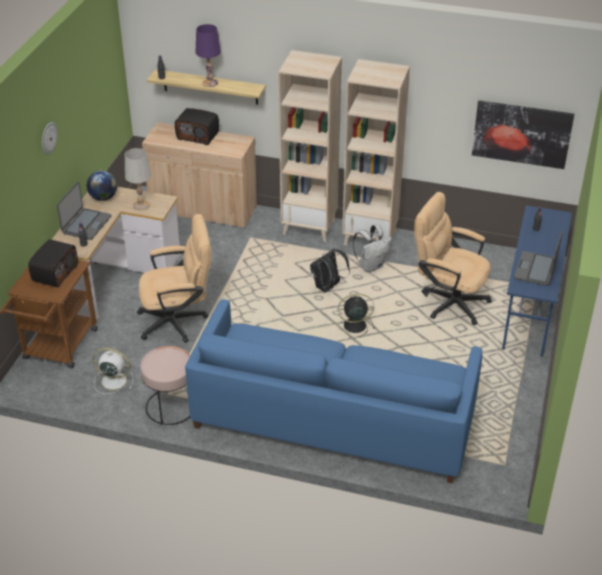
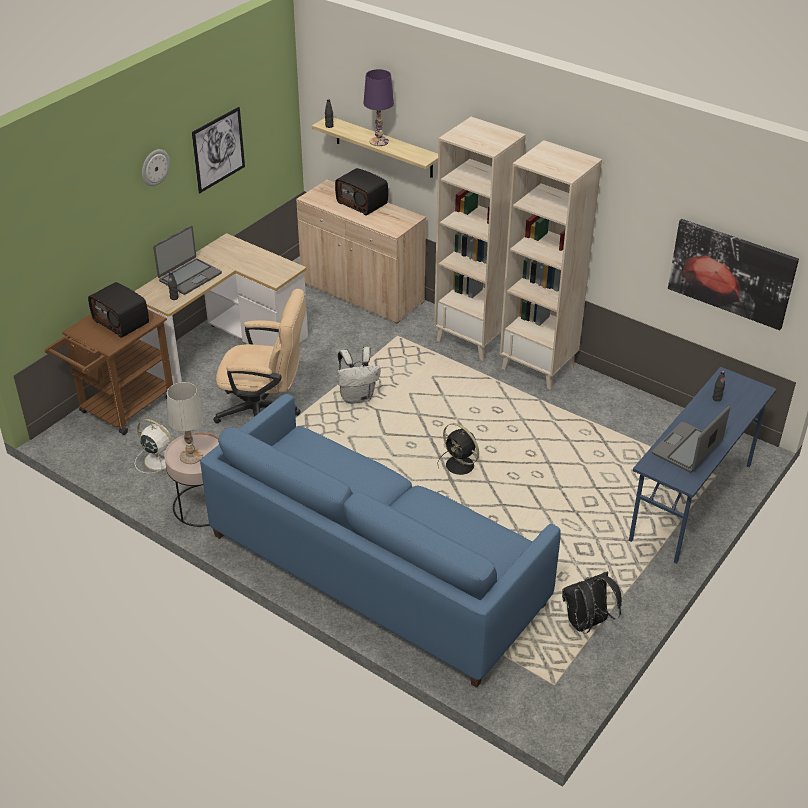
camera: 20 degrees right, 0 degrees up
radio [28,239,78,287] -> radio turned 90 degrees clockwise [88,282,149,338]
globe [87,170,117,201] -> none
white table lamp [125,148,151,210] -> white table lamp moved to [167,382,204,464]
black backpack [310,249,350,292] -> black backpack moved to [562,571,622,633]
black fan [338,293,375,337] -> black fan turned 150 degrees counterclockwise [437,423,479,475]
white backpack [353,224,392,272] -> white backpack moved to [337,347,381,404]
beige office chair [414,192,492,325] -> none
none -> picture [192,107,245,193]

